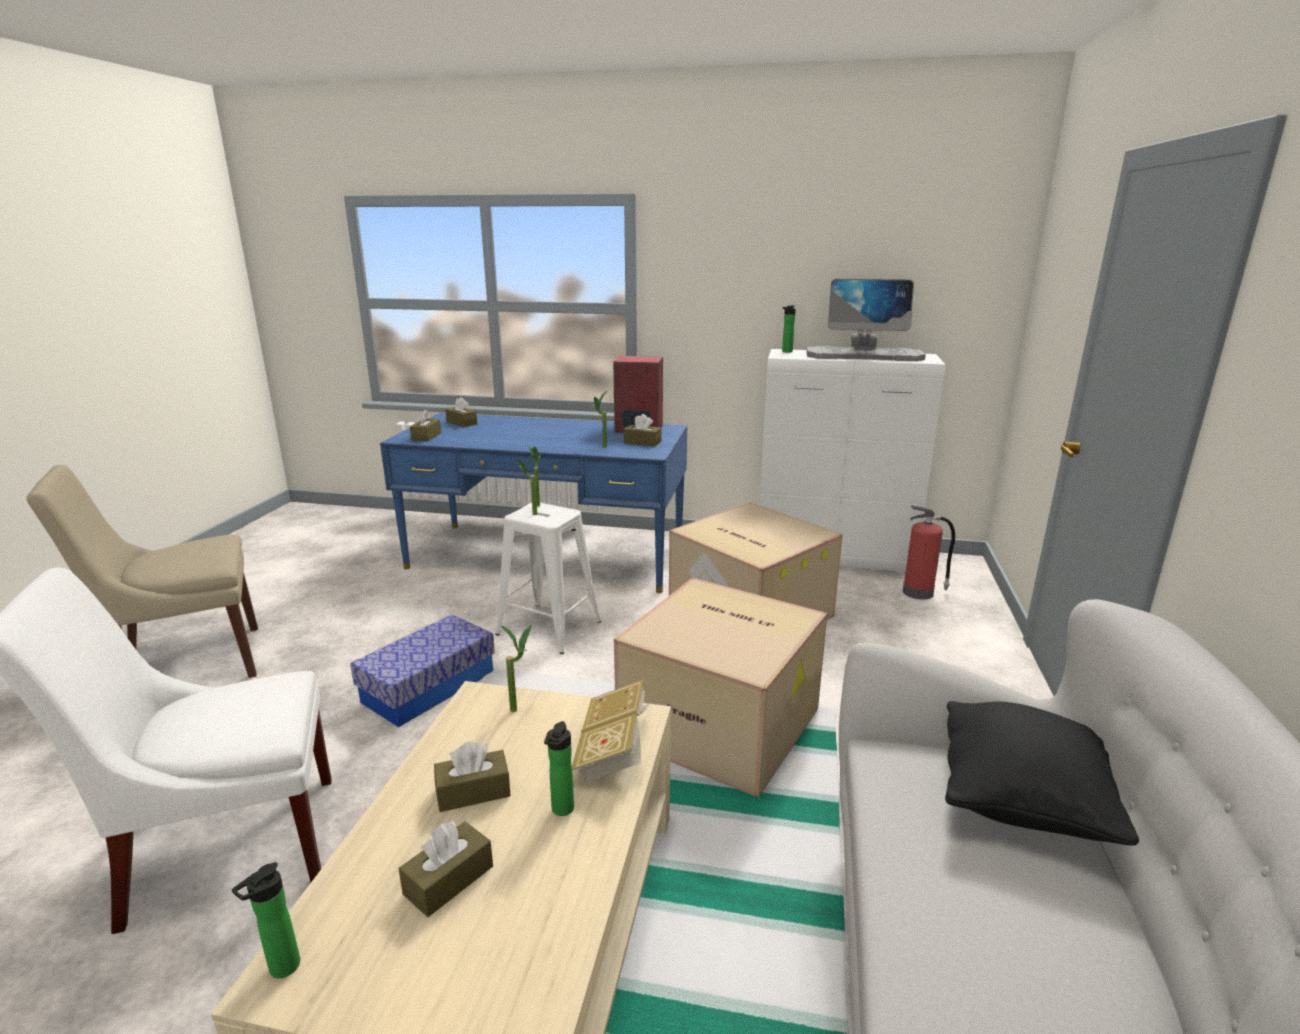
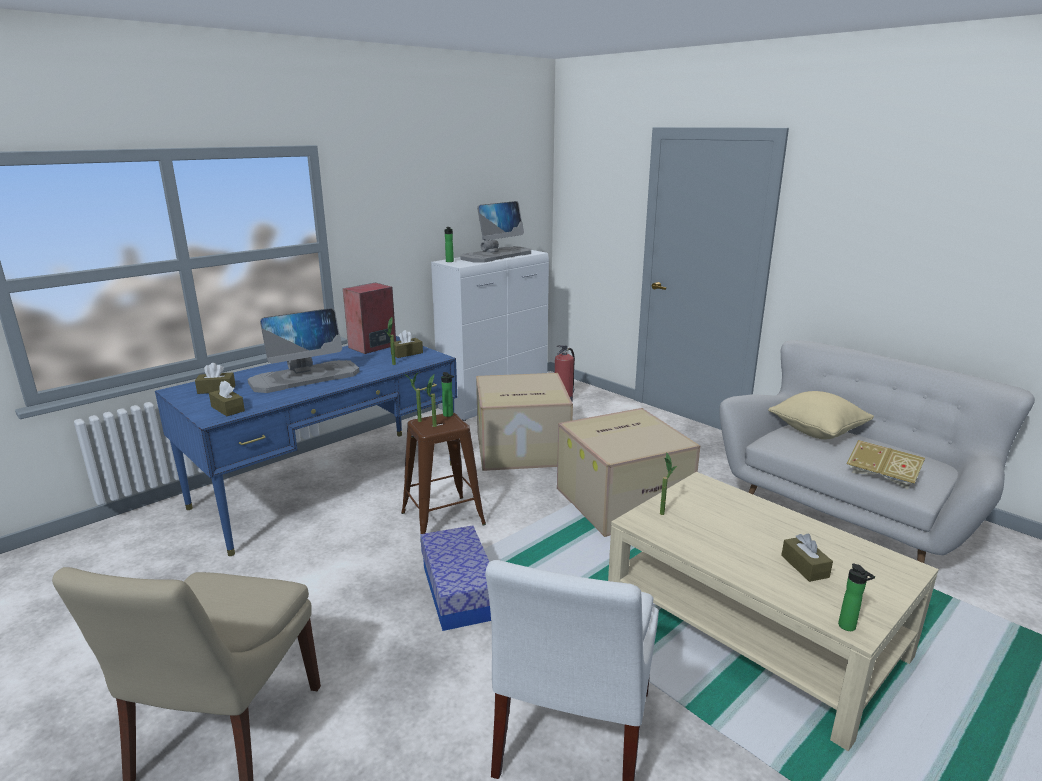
camera: 55 degrees left, 0 degrees up
brown tissue box [434,741,511,812] -> none
white stool [495,503,601,654] -> brown stool [401,413,486,542]
bottle [544,721,574,816] -> bottle moved to [441,372,454,417]
book [572,679,651,781] -> book moved to [846,440,925,489]
black pillow [945,701,1139,845] -> beige pillow [768,391,874,439]
none -> monitor [247,308,360,393]

